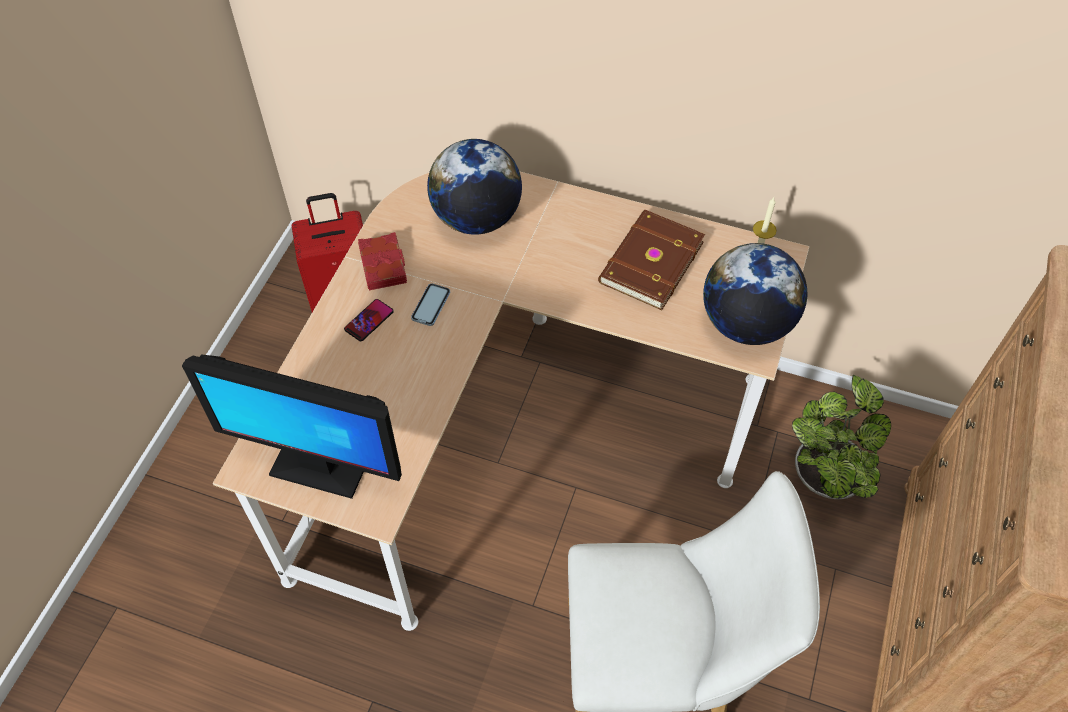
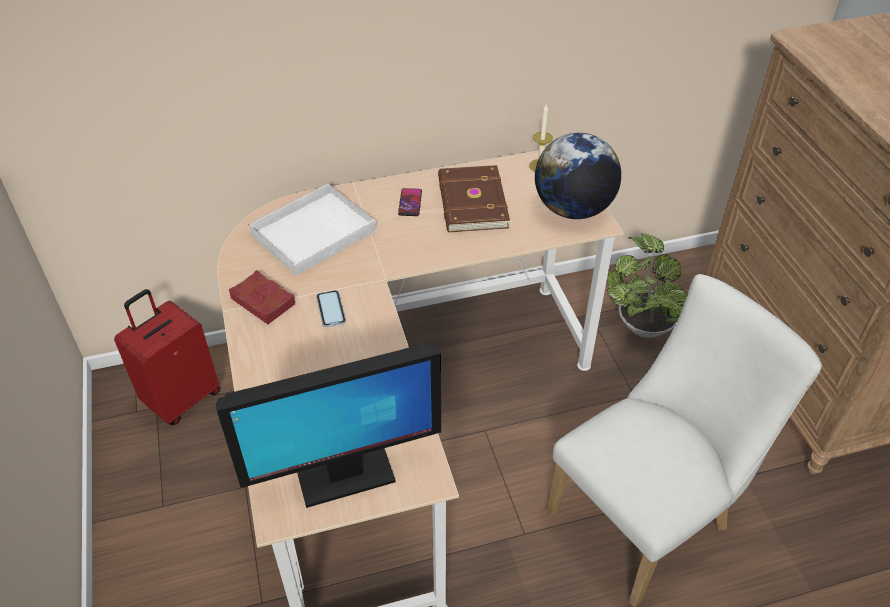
camera: 35 degrees left, 10 degrees down
phone [344,299,394,341] -> phone moved to [398,188,422,216]
globe [427,139,522,235] -> white tray [248,183,376,276]

